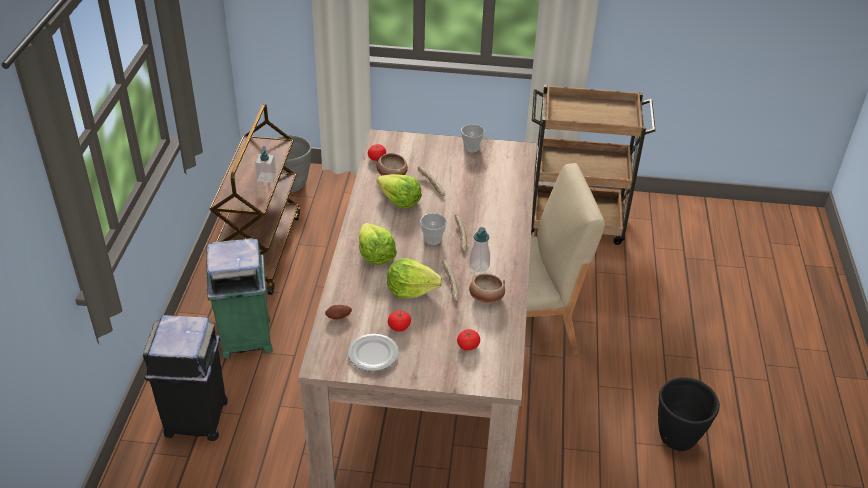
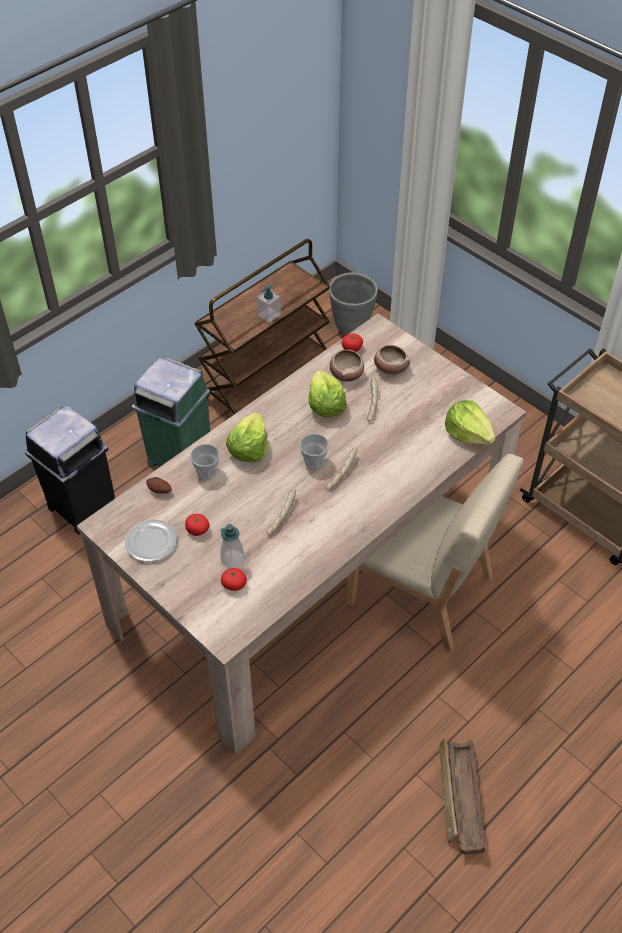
camera: 40 degrees right, 10 degrees up
lettuce [387,258,443,298] -> lettuce moved to [445,400,496,444]
cup [461,124,485,153] -> cup moved to [190,444,220,479]
soap dispenser [469,227,490,272] -> soap dispenser moved to [220,524,245,568]
bowl [469,274,505,303] -> bowl moved to [374,345,410,375]
black planter [658,377,720,451] -> crate [439,738,485,855]

